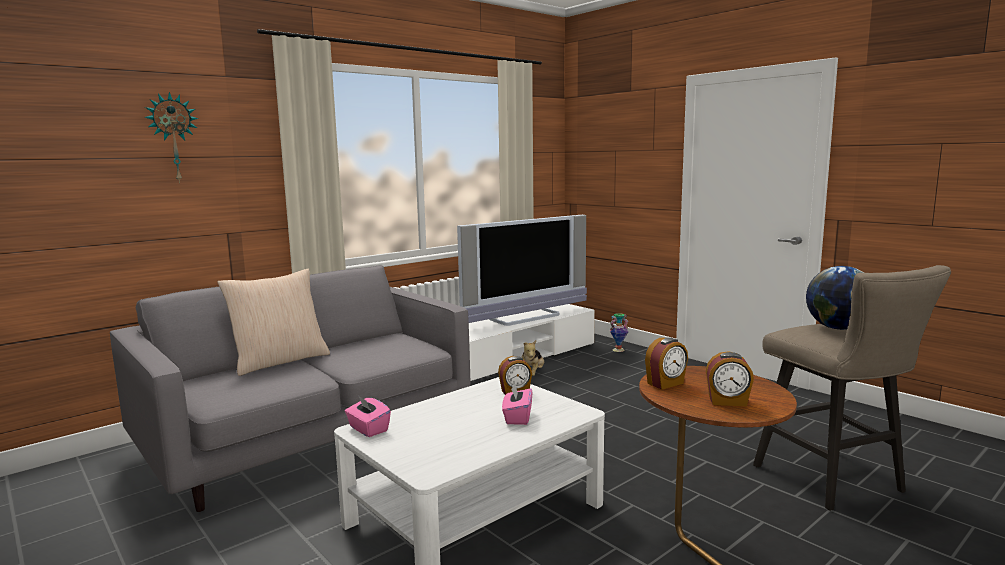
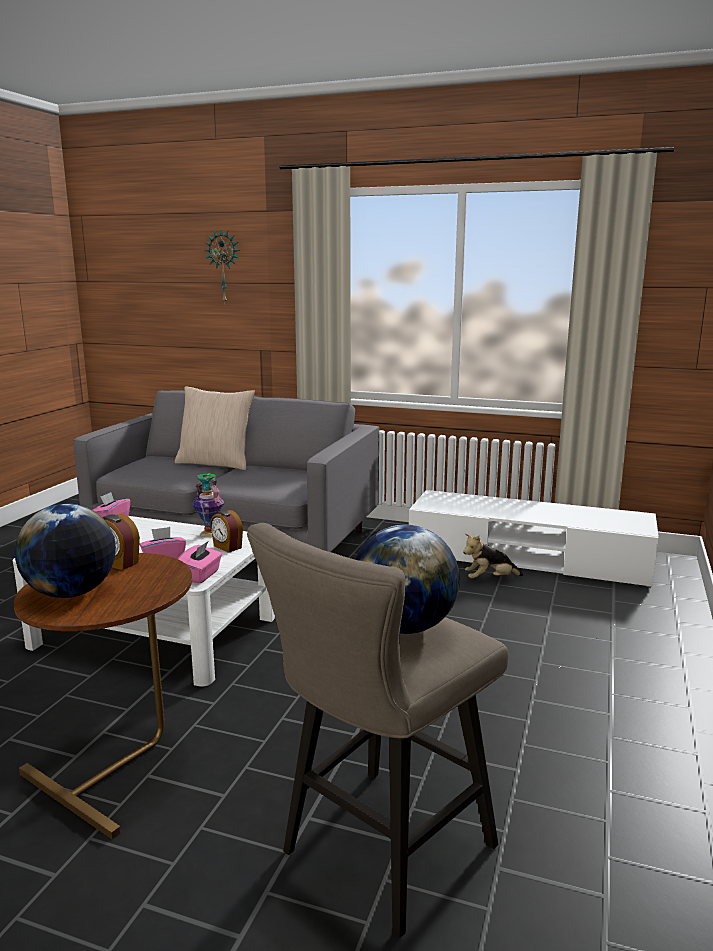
camera: 60 degrees right, 5 degrees up
television [457,215,587,326] -> none
vase [609,313,629,352] -> vase moved to [193,474,224,538]
alarm clock [706,351,754,406] -> globe [15,504,116,598]
none -> pink tissue box [178,542,222,584]

